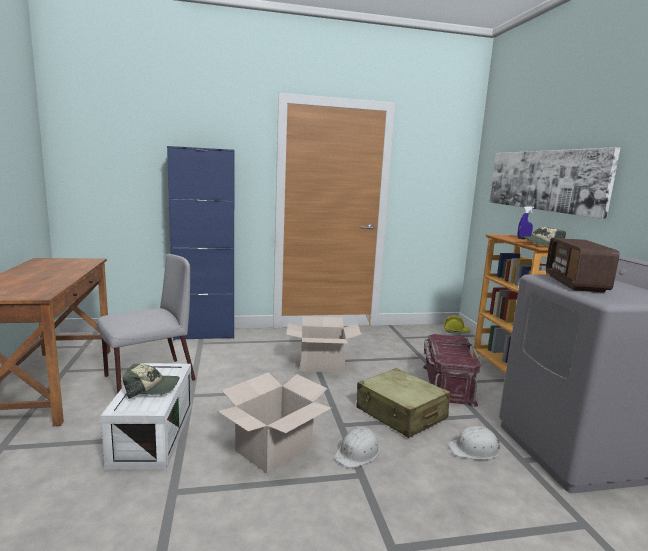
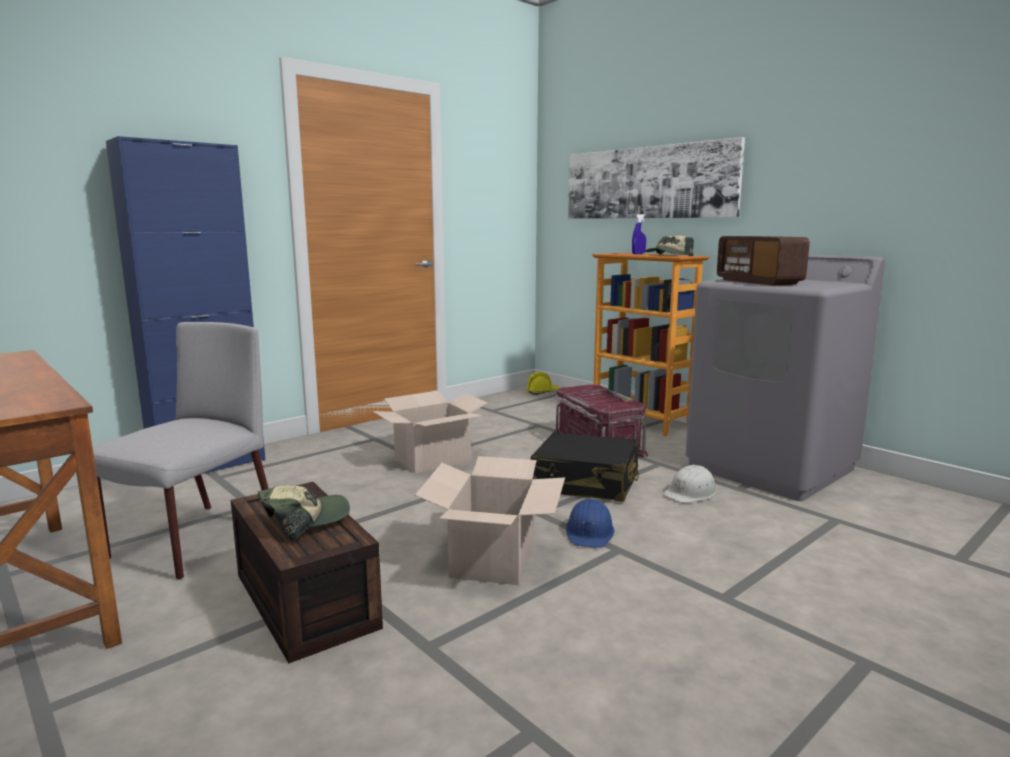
camera: 30 degrees left, 0 degrees up
white storage box [101,363,192,470] -> brown storage box [231,482,383,663]
white hard hat [334,427,380,468] -> blue hard hat [566,499,614,548]
beige suitcase [357,368,450,438] -> black suitcase [531,433,639,502]

